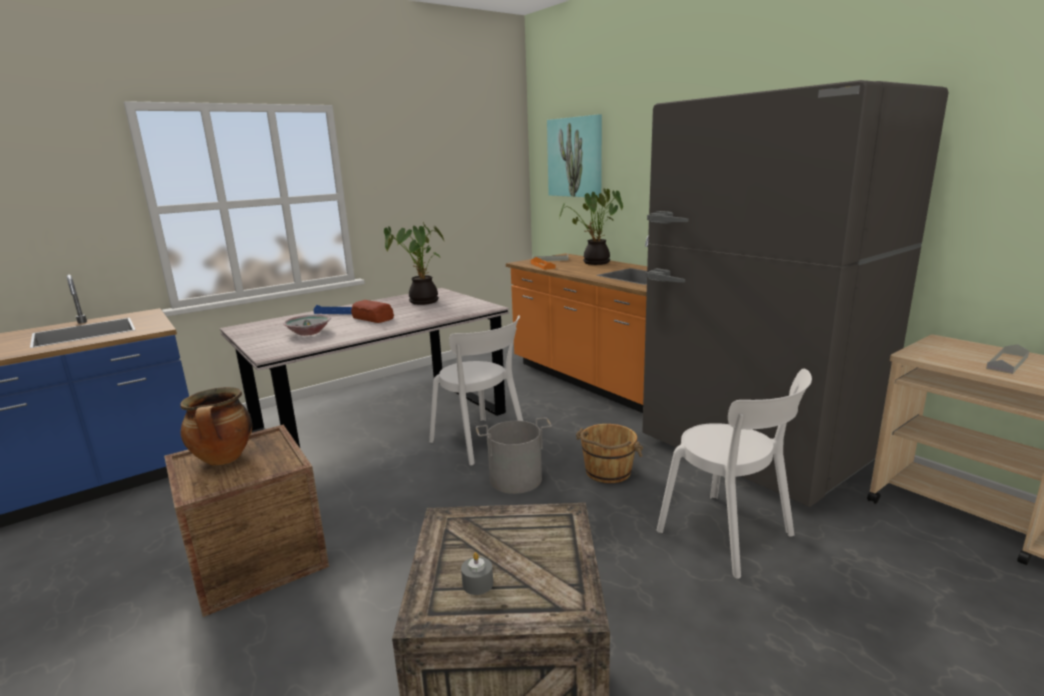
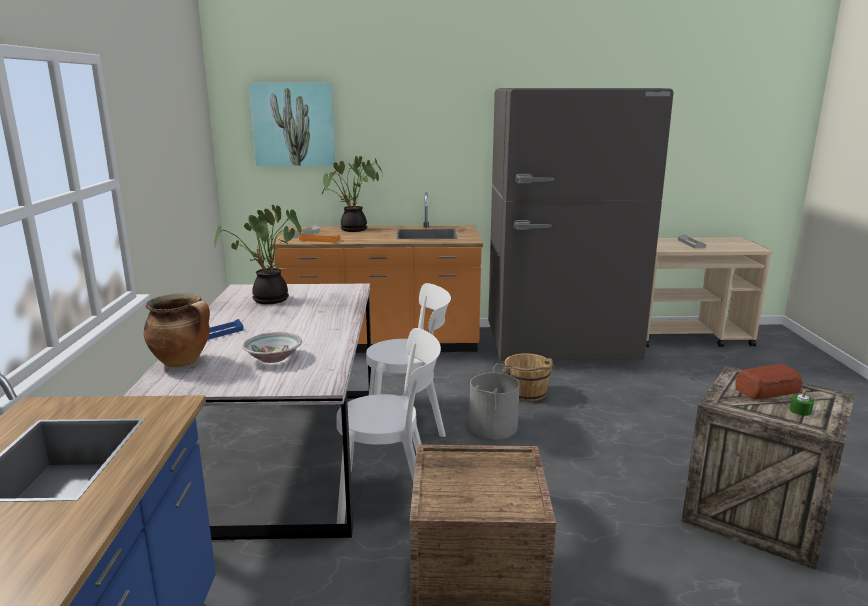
camera: 55 degrees left, 0 degrees up
cooking pot [180,387,252,466] -> cooking pot moved to [144,293,210,368]
bread [351,300,394,323] -> bread moved to [735,364,802,399]
grey candle [461,552,493,595] -> green candle [790,390,814,416]
white chair [657,369,812,579] -> white chair moved to [336,328,441,524]

